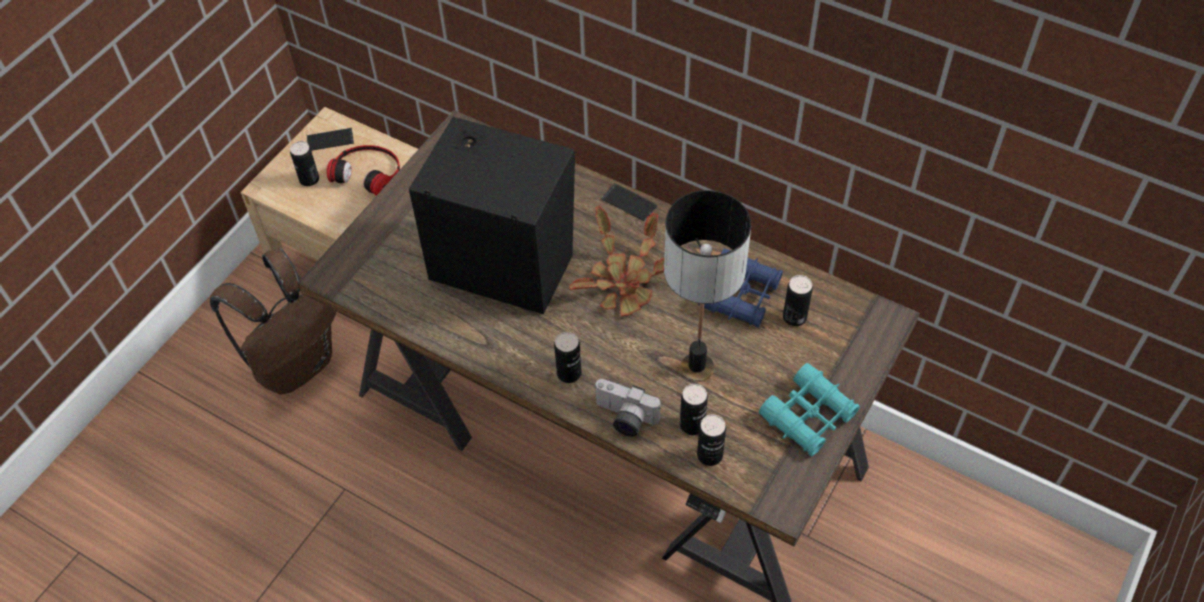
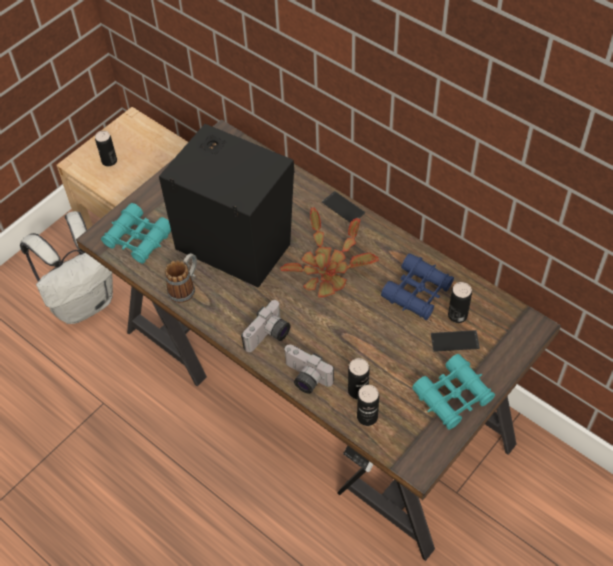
camera: 10 degrees right, 0 degrees up
brown backpack [210,248,336,395] -> white backpack [20,211,113,324]
phone [307,128,354,151] -> phone moved to [431,330,480,352]
headphones [326,145,400,196] -> none
can [554,332,581,383] -> camera [241,300,291,352]
table lamp [664,190,751,382] -> none
none -> turquoise binoculars [101,203,171,264]
none -> mug [165,253,197,303]

